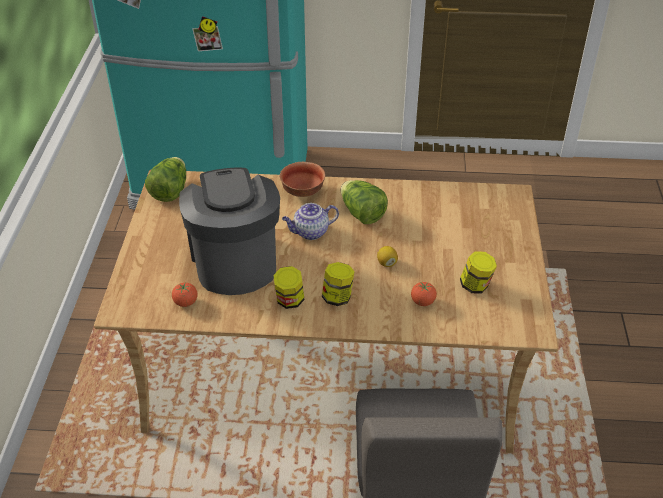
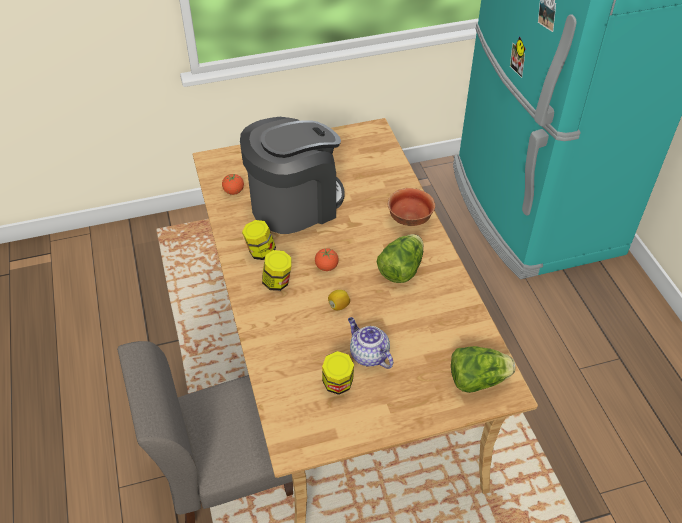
camera: 70 degrees right, 5 degrees up
lettuce [145,157,186,202] -> lettuce moved to [451,346,515,393]
teapot [282,203,339,240] -> teapot moved to [348,317,393,369]
tomato [411,282,437,306] -> tomato moved to [315,248,339,271]

